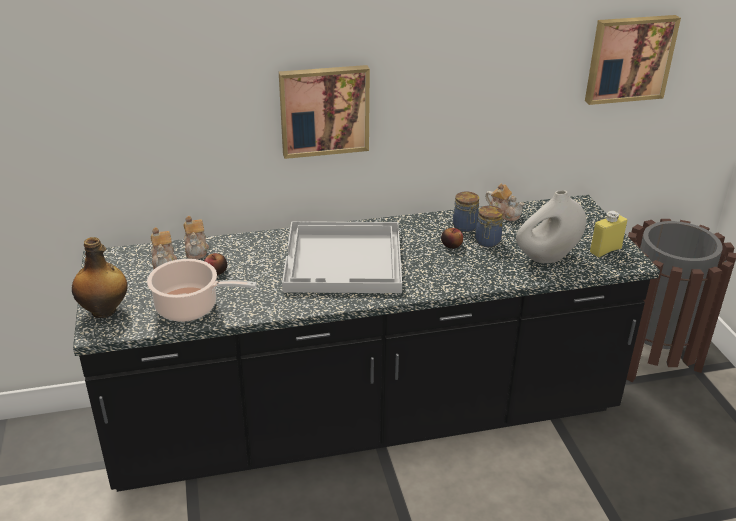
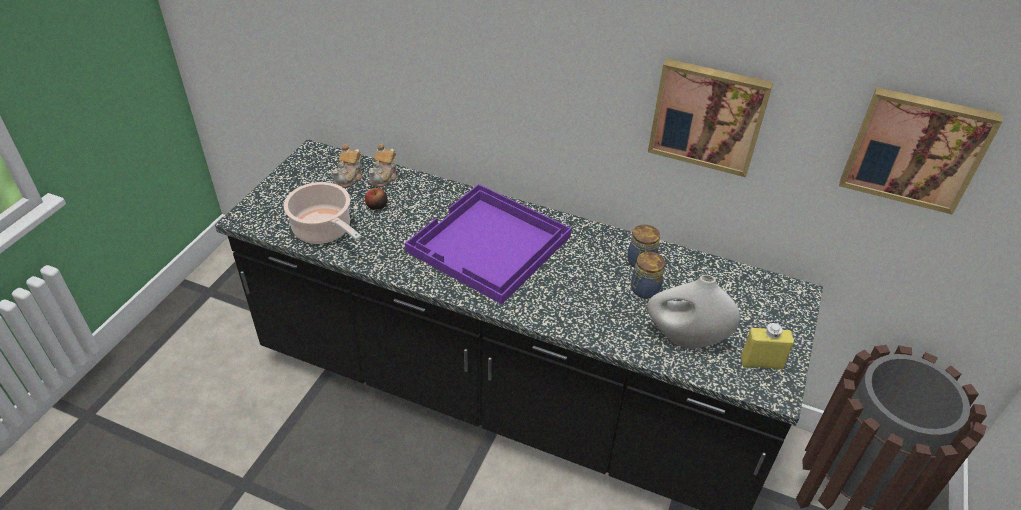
camera: 35 degrees right, 10 degrees up
bottle [72,237,127,318] -> none
picture [279,65,370,159] -> picture moved to [648,59,773,177]
white tray [282,221,402,293] -> purple tray [405,184,571,304]
apple [441,228,463,249] -> none
teapot [485,183,525,221] -> none

